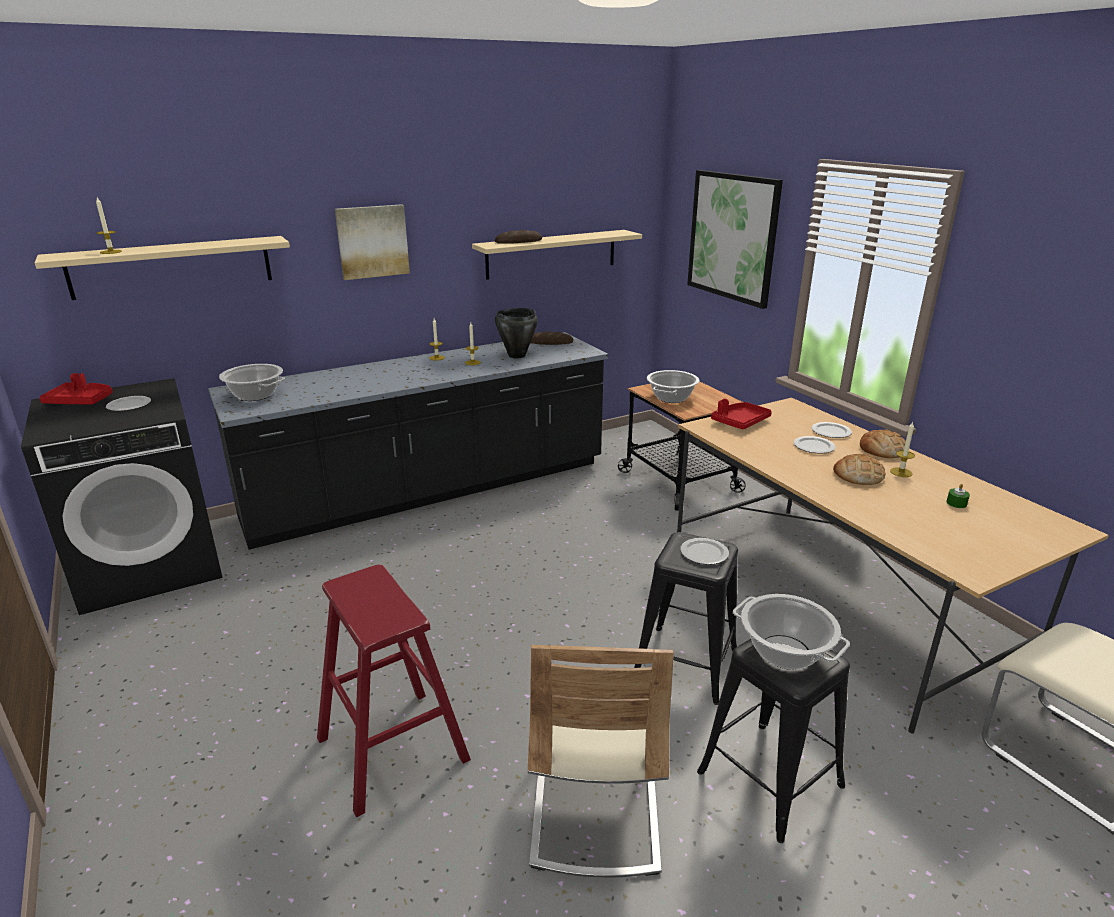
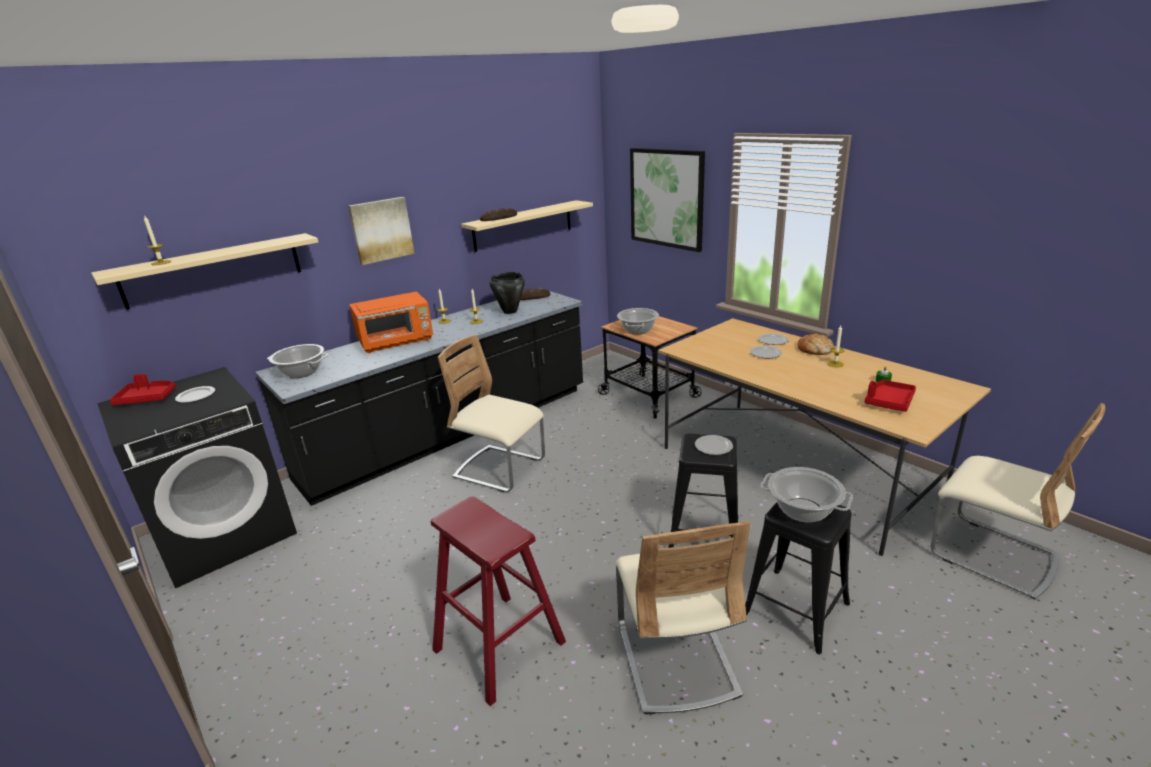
camera: 10 degrees left, 0 degrees up
red tray [711,399,772,429] -> red tray moved to [865,380,916,412]
bread [833,454,885,485] -> none
none -> orange microwave [349,291,433,353]
none -> beige chair [438,335,545,492]

